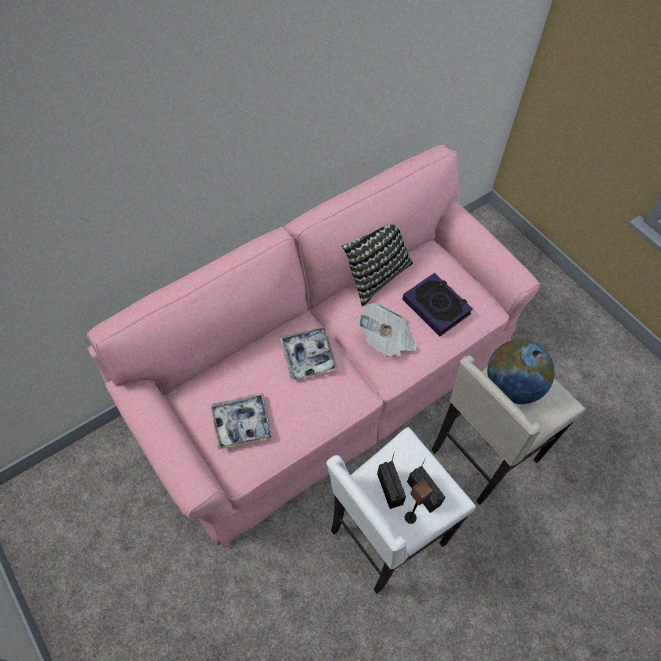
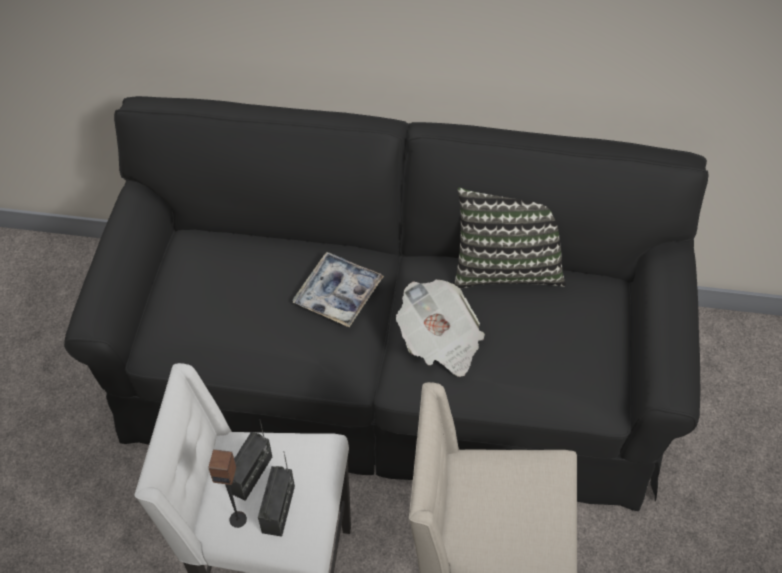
camera: 45 degrees right, 5 degrees down
pink sofa [87,145,541,548] -> black sofa [64,96,709,511]
tray [211,393,272,450] -> none
book [402,273,473,336] -> none
globe [487,339,555,404] -> none

